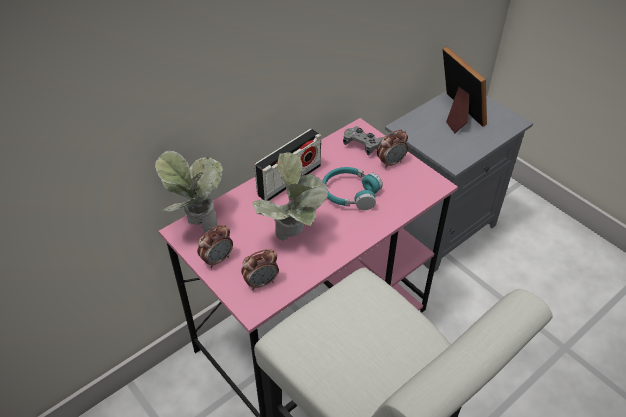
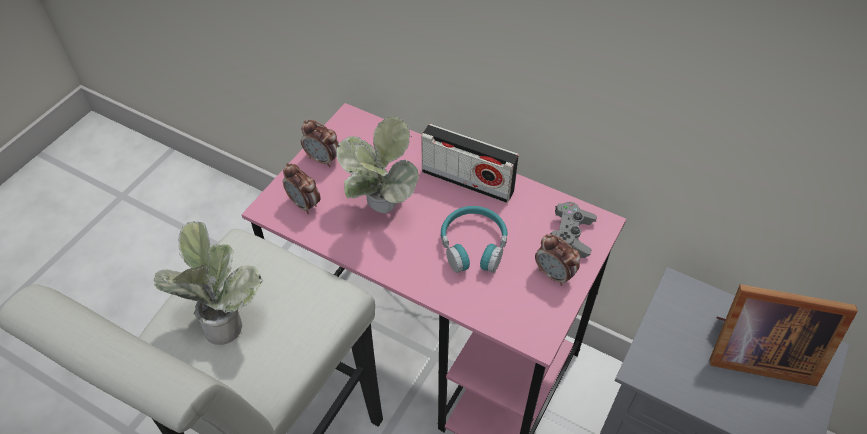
camera: 70 degrees right, 5 degrees up
potted plant [155,151,223,233] -> potted plant moved to [154,222,264,345]
picture frame [443,47,487,133] -> picture frame turned 60 degrees clockwise [709,284,858,386]

